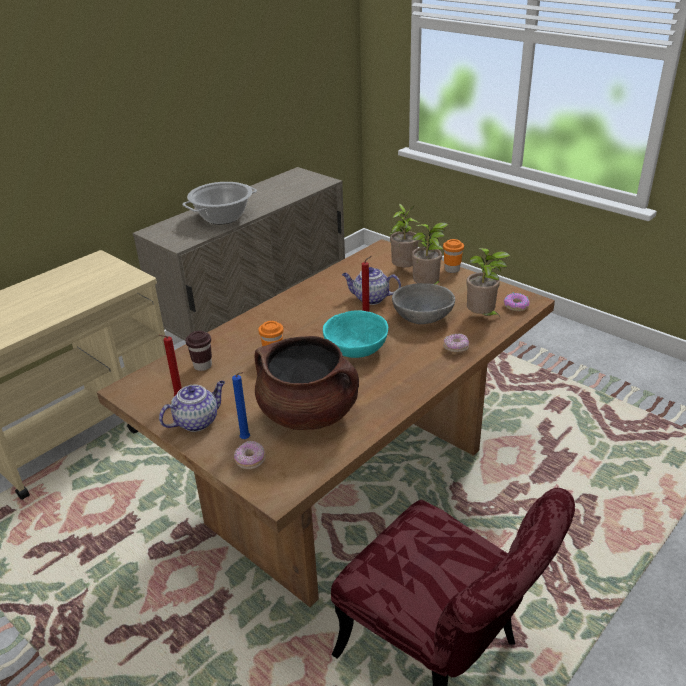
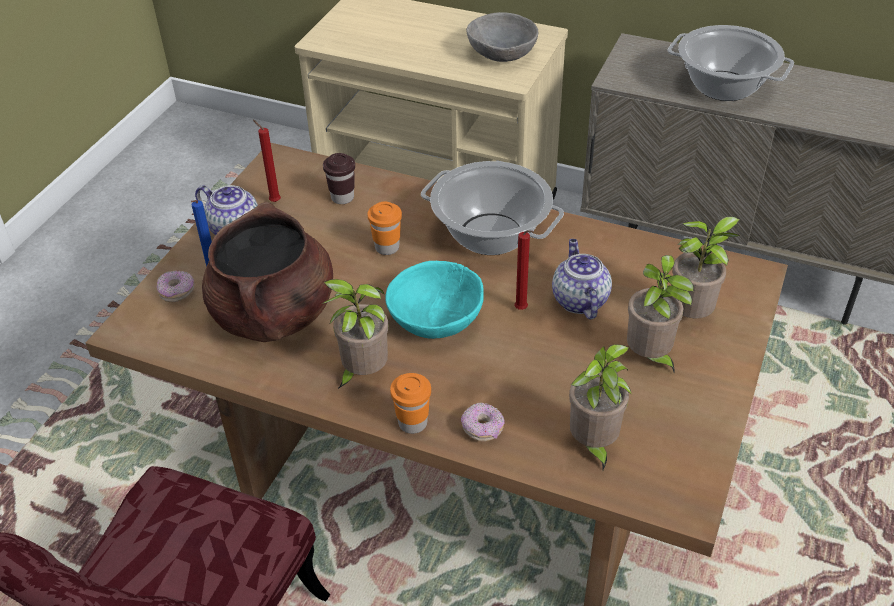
camera: 70 degrees right, 10 degrees up
grey bowl [392,283,455,324] -> grey bowl moved to [466,12,538,62]
orange cup [443,239,464,273] -> orange cup moved to [390,373,431,434]
donut [504,292,530,311] -> none
none -> potted plant [322,279,388,389]
none -> cooking pot [421,161,564,255]

